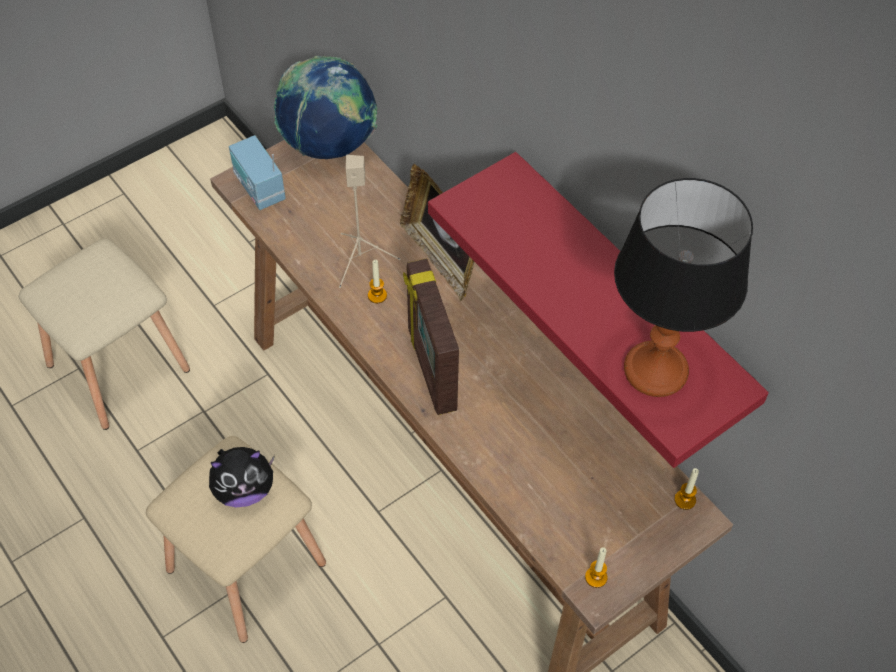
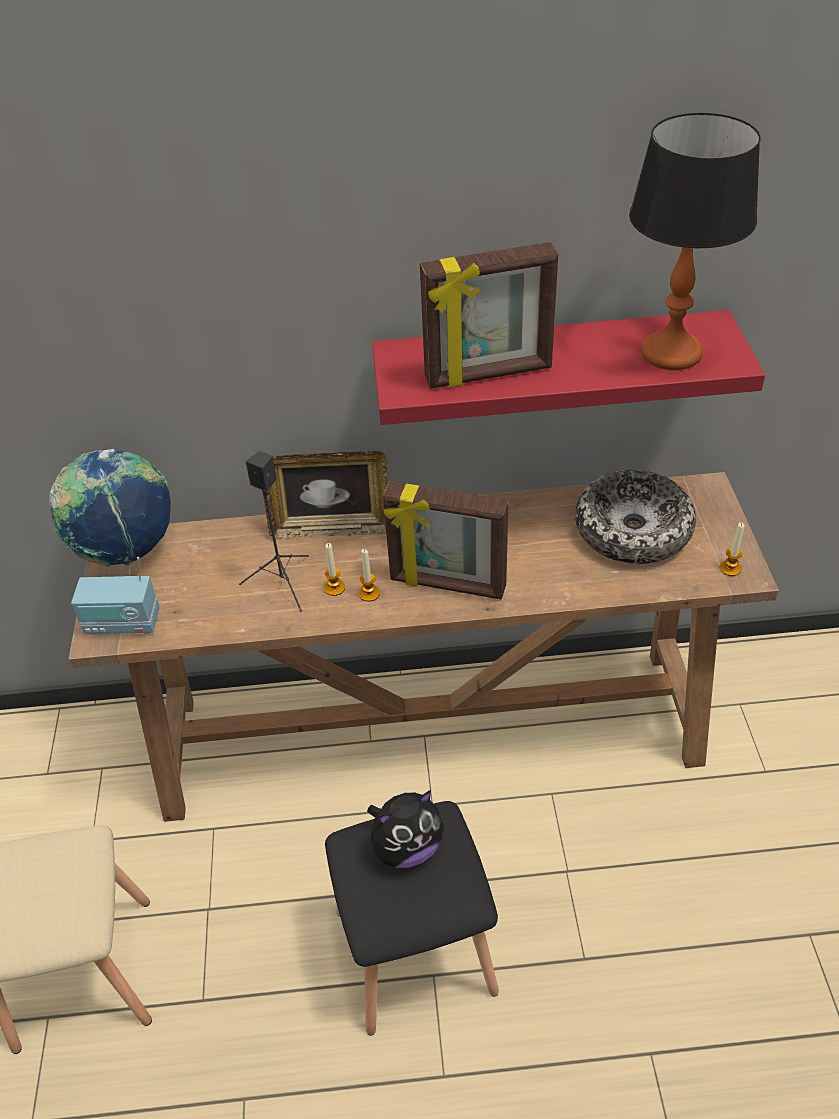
camera: 55 degrees left, 10 degrees down
beige stool [146,436,326,643] -> black stool [325,801,499,1036]
plush toy [209,447,275,507] -> plush toy turned 45 degrees clockwise [367,790,444,868]
beige speaker [339,155,401,288] -> black speaker [239,451,309,612]
candle [674,468,699,510] -> candle moved to [359,549,380,602]
none -> picture frame [420,242,558,389]
none -> bowl [575,470,696,564]

